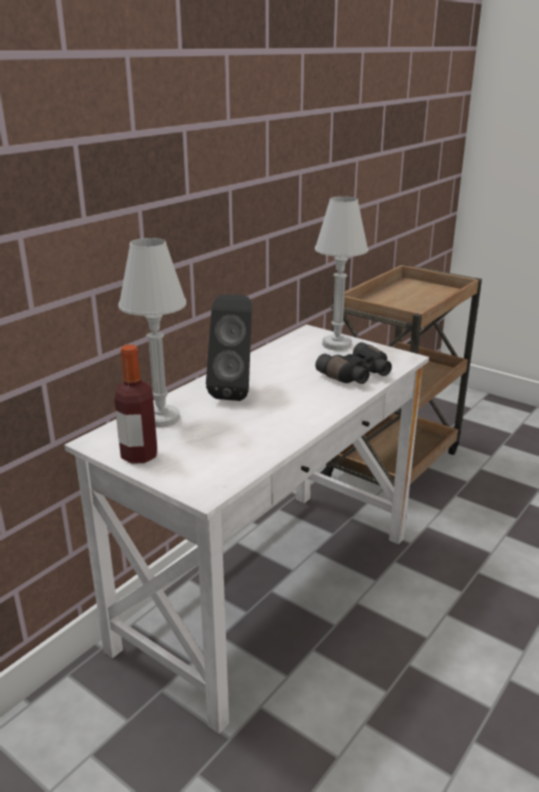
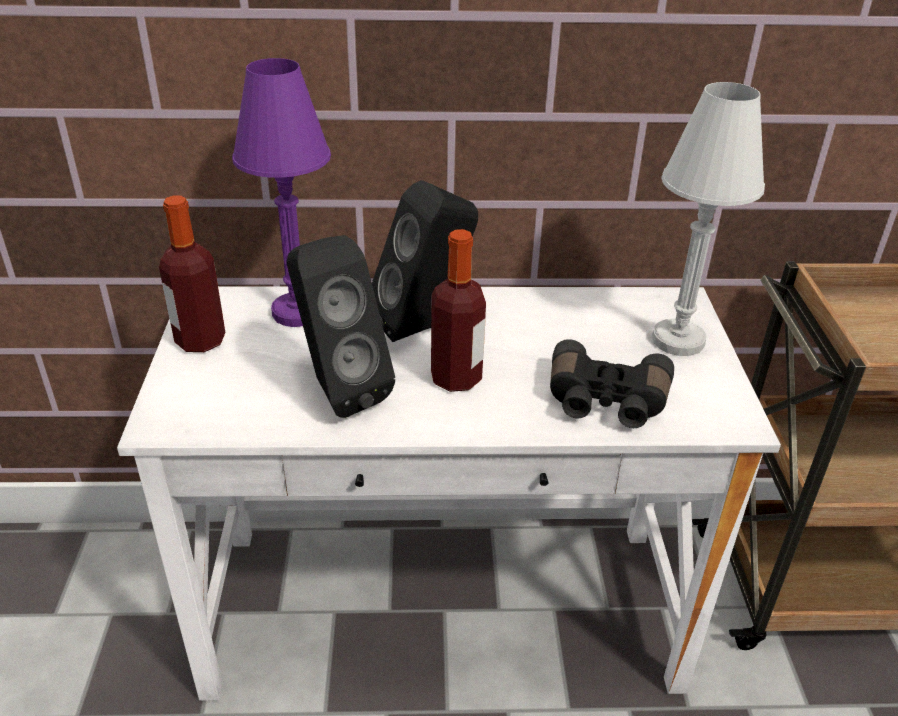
camera: 50 degrees right, 10 degrees up
white table lamp [118,238,186,428] -> purple table lamp [232,58,331,327]
none -> black speaker [286,235,395,418]
none -> bottle [431,229,486,392]

